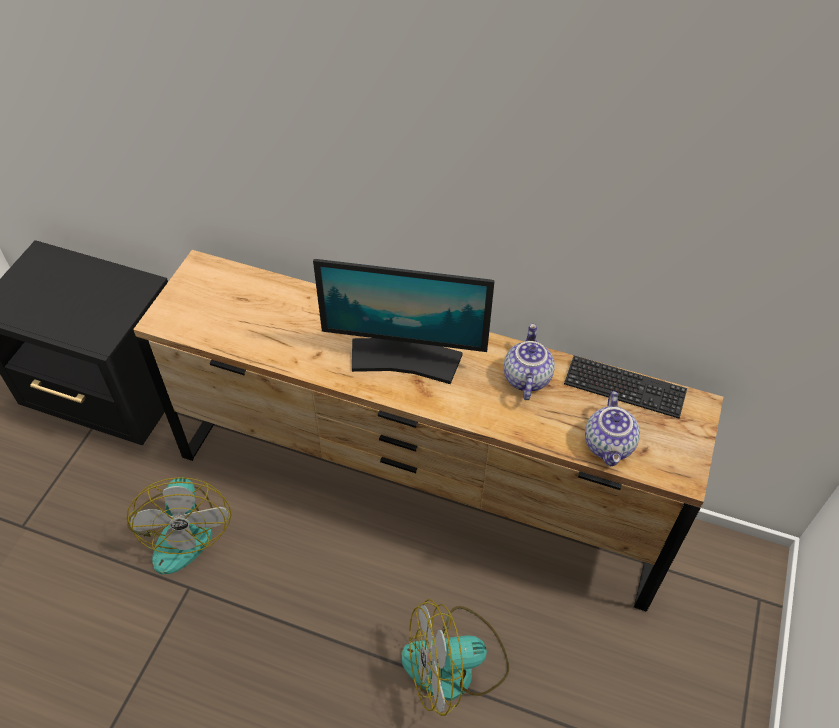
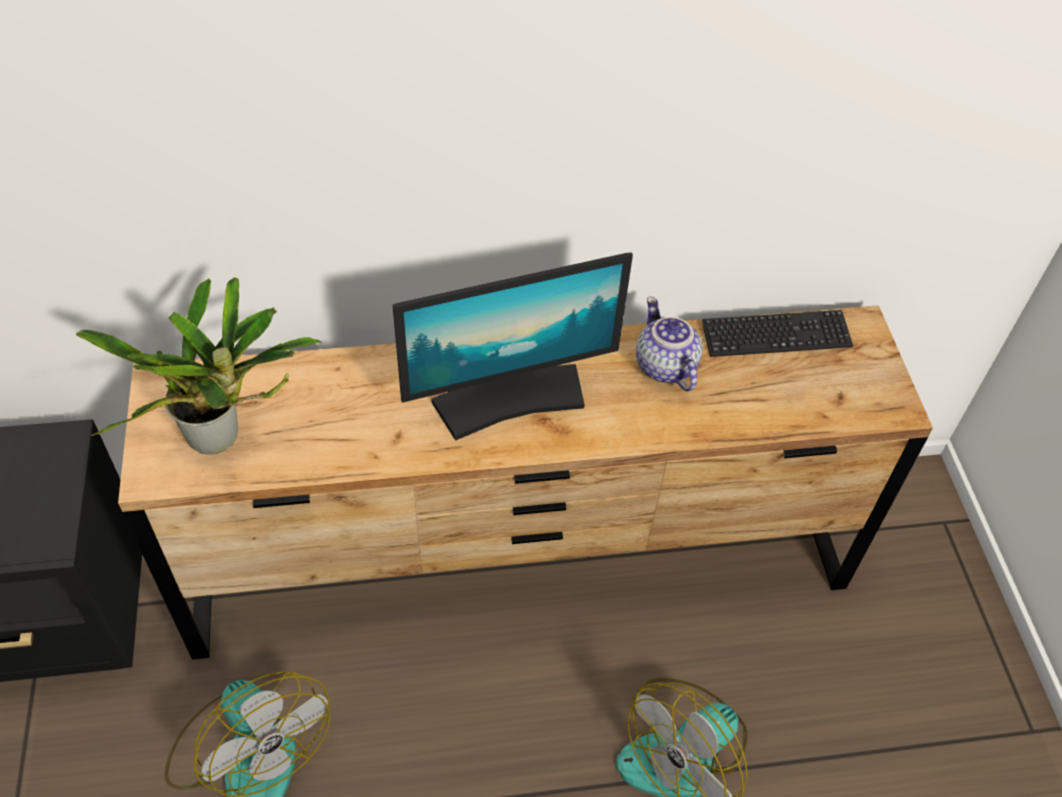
camera: 30 degrees left, 0 degrees up
teapot [585,391,640,466] -> none
none -> potted plant [76,277,322,455]

